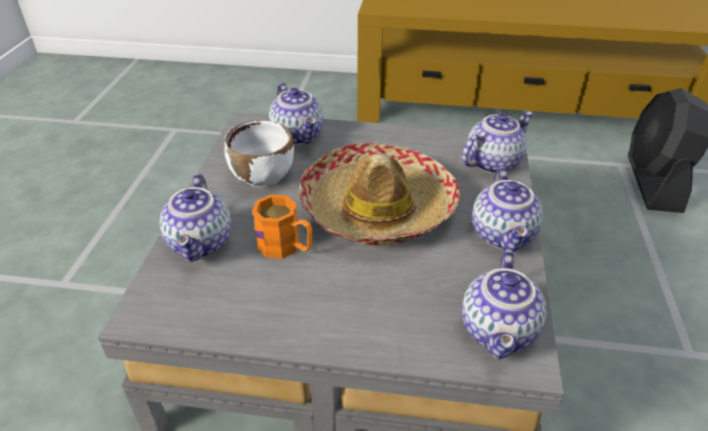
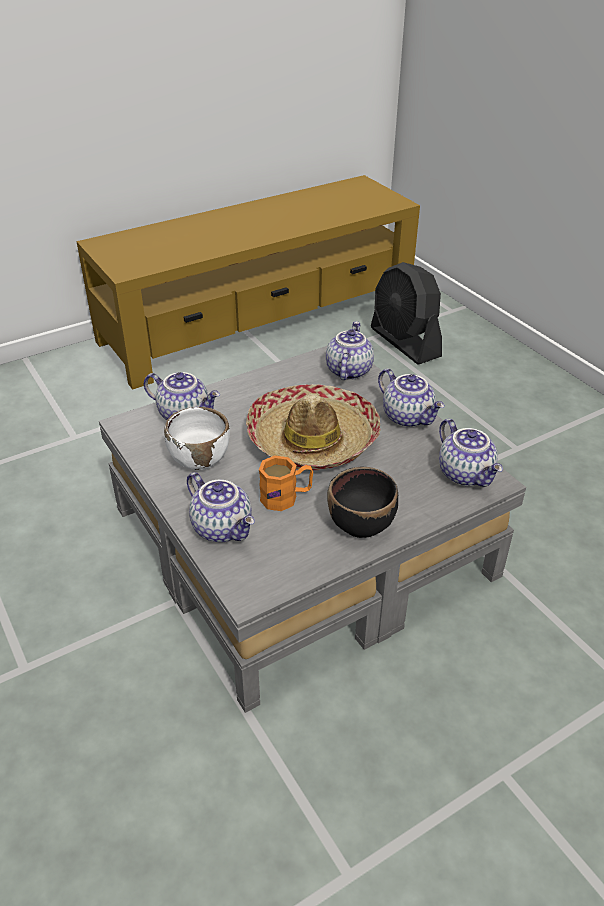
camera: 40 degrees left, 0 degrees up
none -> black bowl [327,466,398,538]

